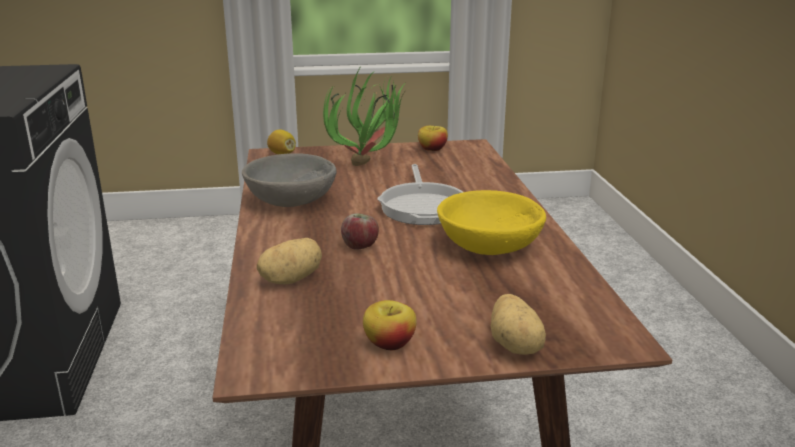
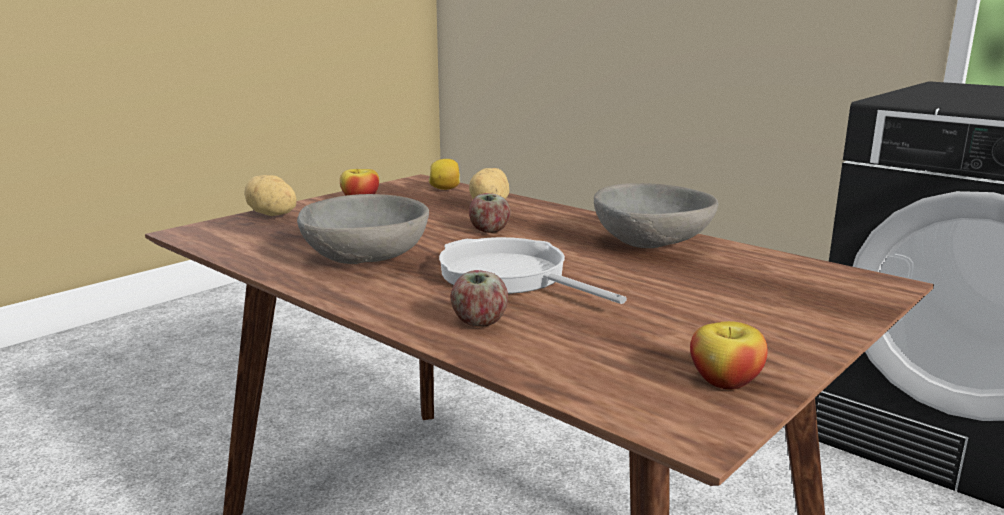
camera: 140 degrees right, 5 degrees down
lemon [267,130,296,154] -> lemon moved to [429,159,460,190]
potted plant [323,65,407,166] -> none
yellow bowl [437,190,546,255] -> grey bowl [297,194,429,264]
none -> apple [451,270,508,327]

